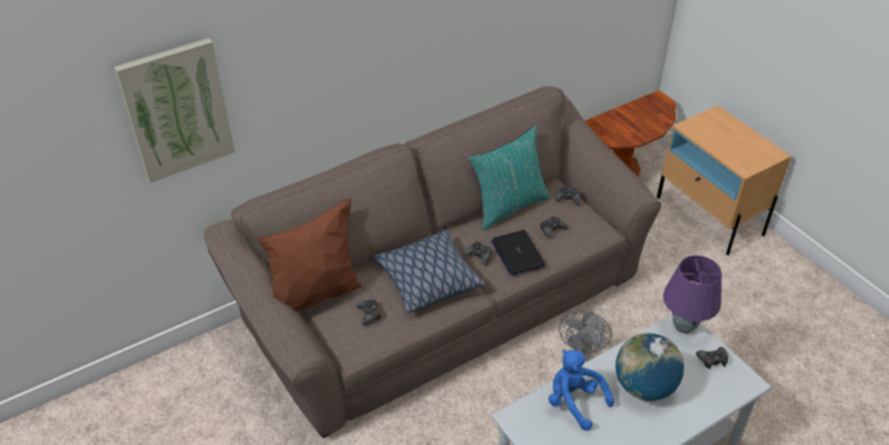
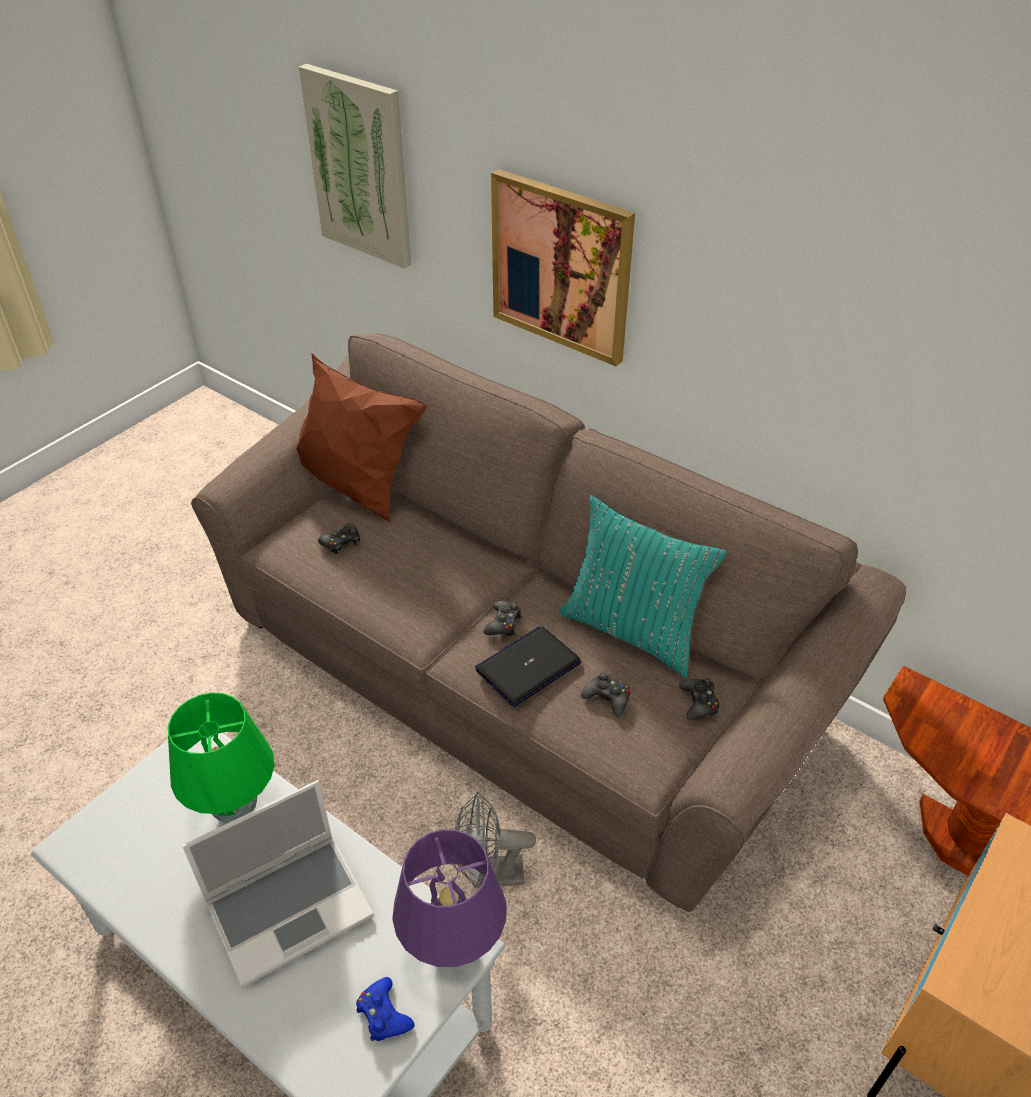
camera: 70 degrees right, 0 degrees up
pillow [372,230,485,313] -> none
blue plush toy [548,350,614,431] -> green table lamp [168,692,275,823]
globe [616,333,684,401] -> laptop [182,780,374,988]
black game controller [696,347,728,369] -> blue game controller [356,977,415,1041]
none -> picture [491,169,635,366]

